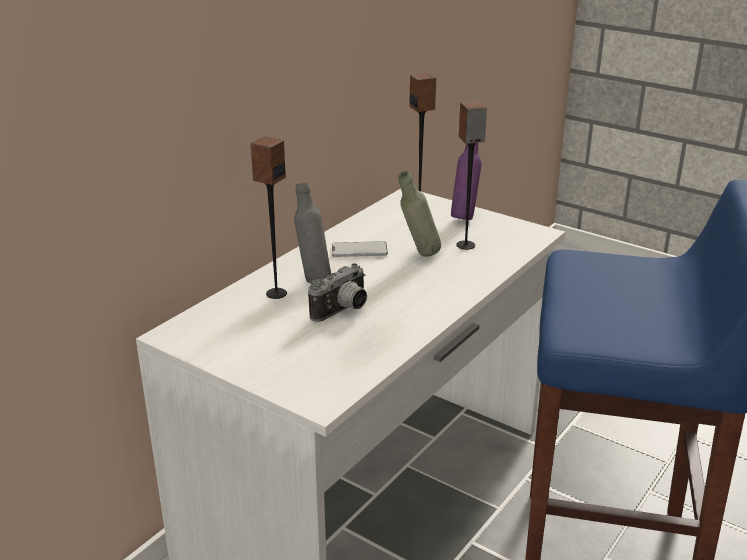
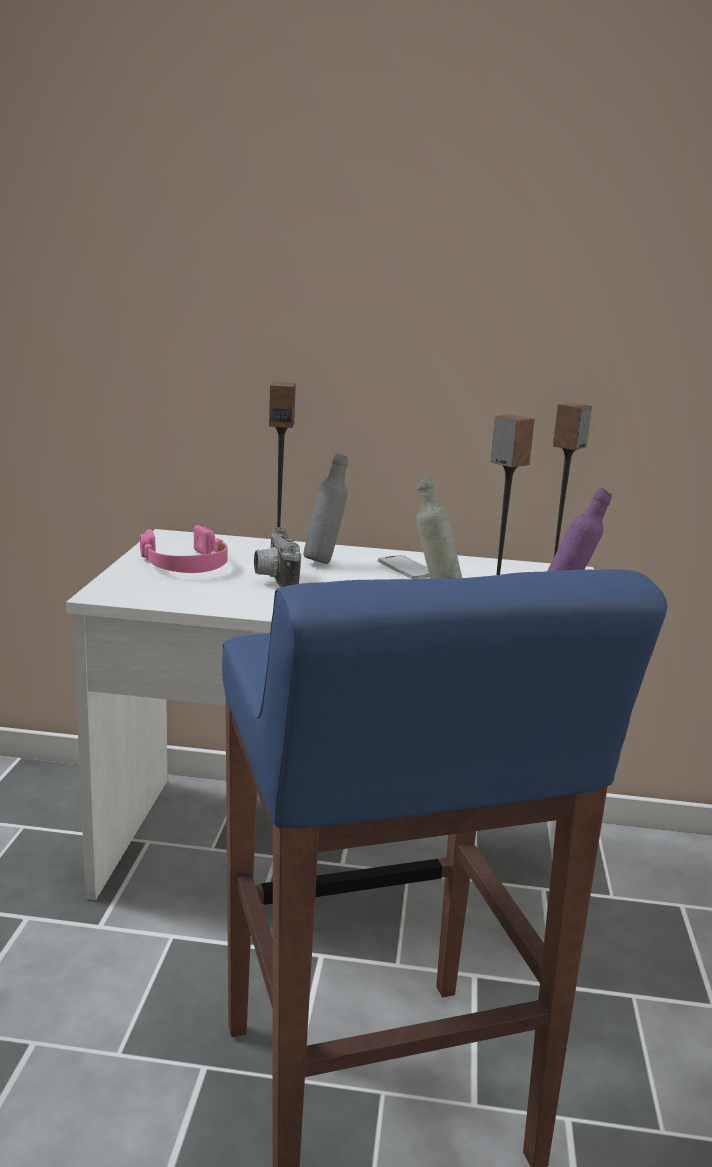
camera: 60 degrees right, 10 degrees down
camera [308,263,367,322] -> camera turned 60 degrees clockwise [254,527,301,588]
none -> pink headphones [140,525,228,573]

